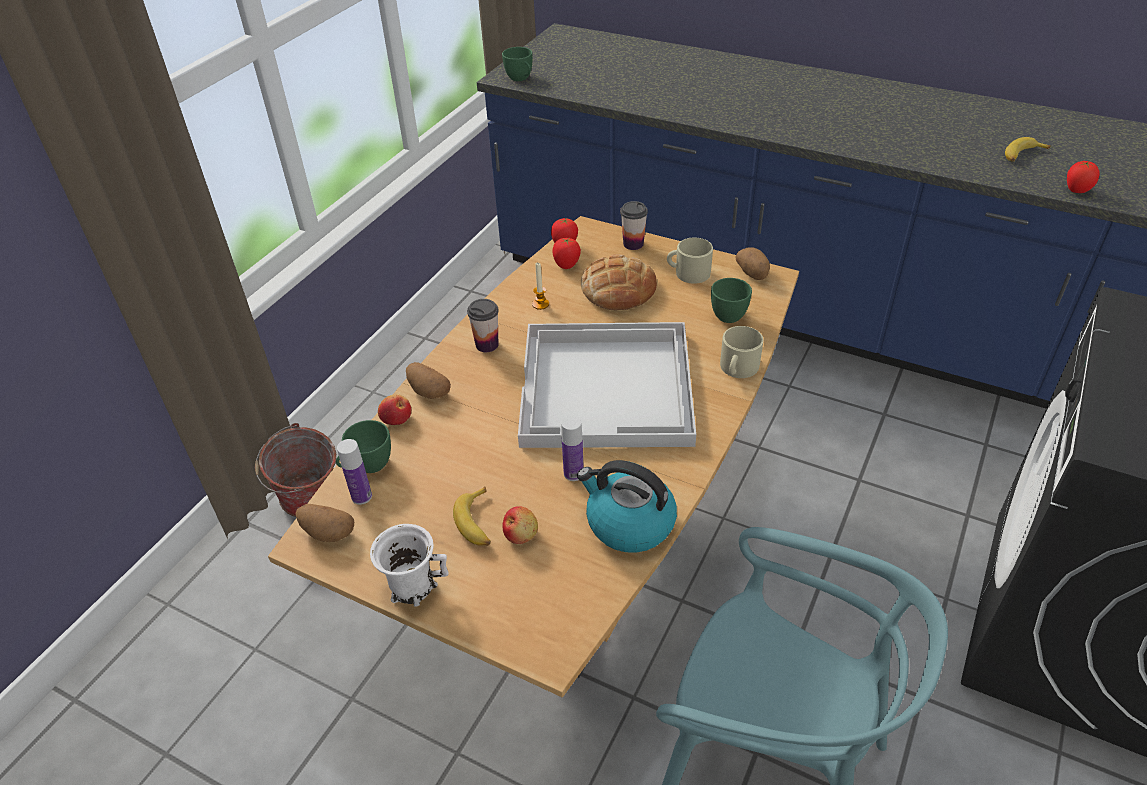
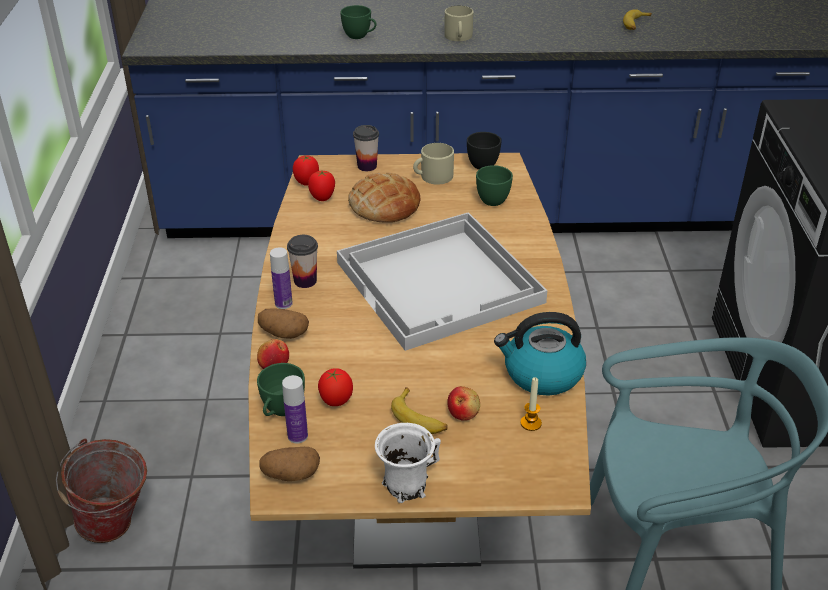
camera: 30 degrees left, 5 degrees down
green cup [502,47,533,81] -> green cup moved to [340,5,377,39]
candle [532,263,549,310] -> candle moved to [520,377,542,431]
bottle [561,416,584,481] -> bottle moved to [270,247,293,309]
beige mug [720,326,763,378] -> beige mug moved to [444,6,473,41]
potato [736,247,770,280] -> black cup [467,132,502,170]
tomato [1067,161,1099,193] -> tomato moved to [318,368,353,406]

